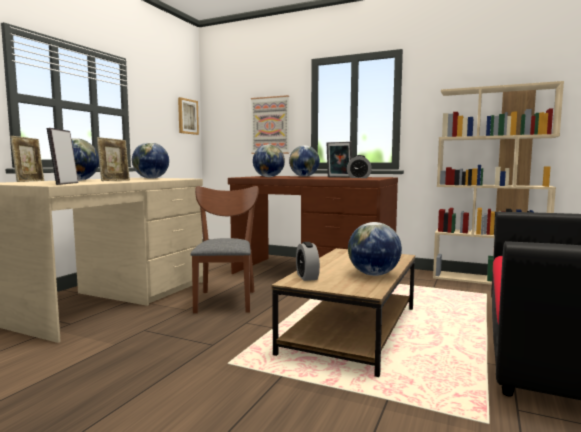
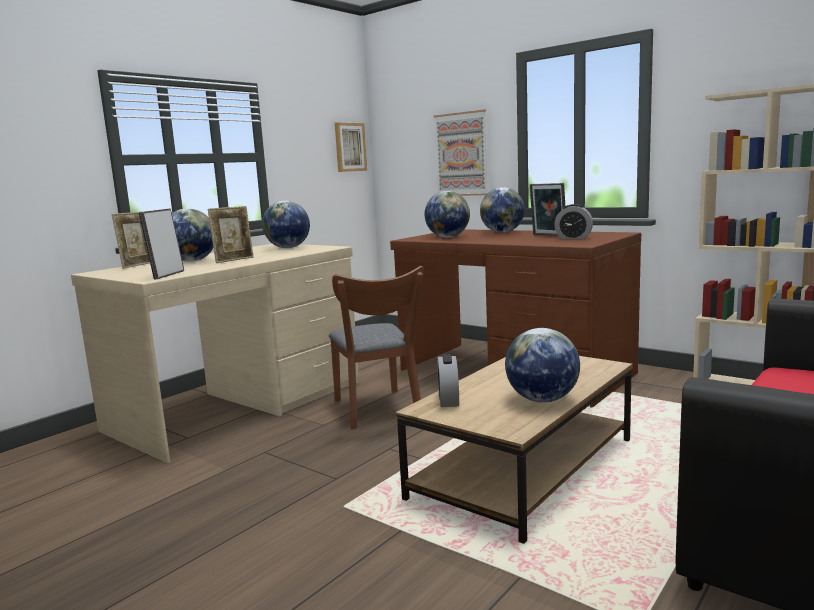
camera: 15 degrees right, 5 degrees up
brown chair [191,186,259,313] -> brown chair turned 150 degrees clockwise [329,266,424,429]

